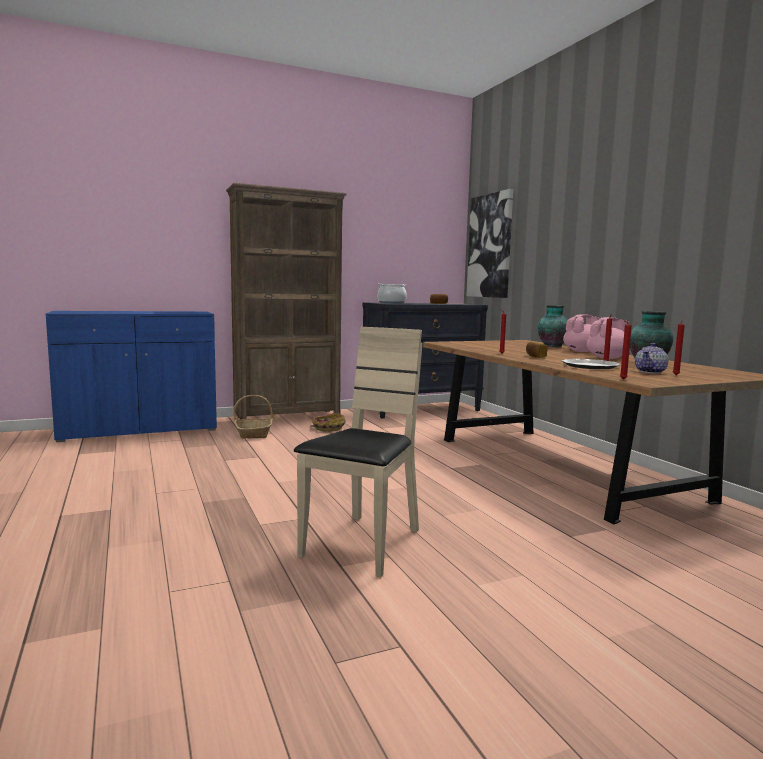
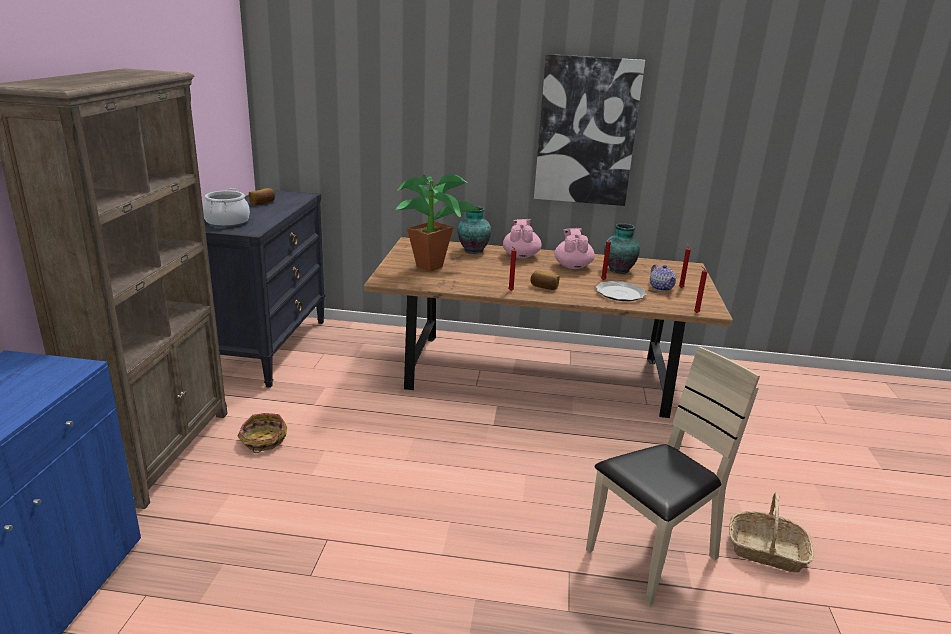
camera: 60 degrees left, 15 degrees up
basket [233,395,273,439] -> basket moved to [729,492,814,573]
beige chair [294,327,423,578] -> beige chair turned 90 degrees clockwise [586,347,760,607]
picture [467,189,513,298] -> picture moved to [534,54,645,206]
none -> potted plant [396,174,482,272]

